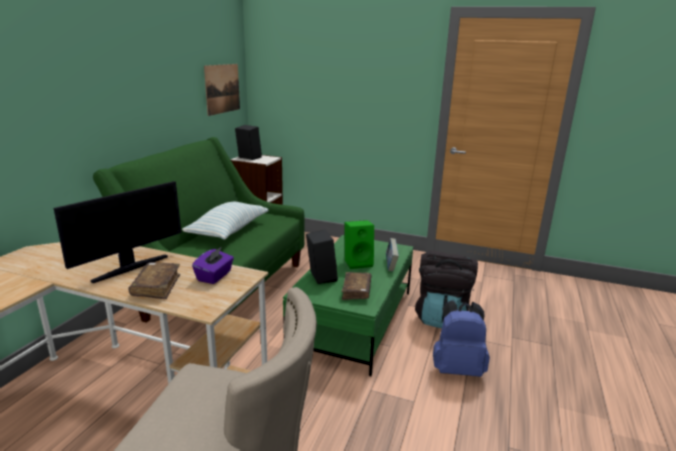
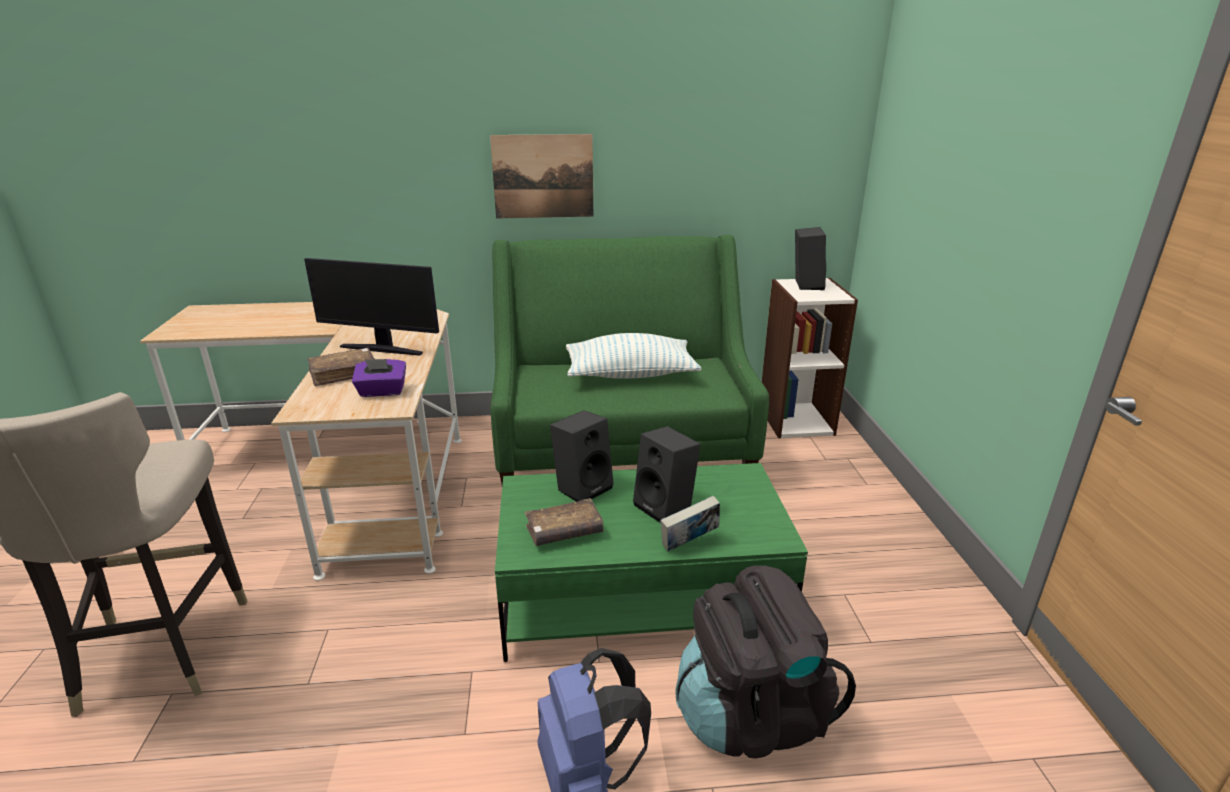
camera: 65 degrees right, 5 degrees up
picture [204,64,240,116] -> picture moved to [490,134,594,219]
green speaker [345,220,374,269] -> black speaker [633,426,701,523]

